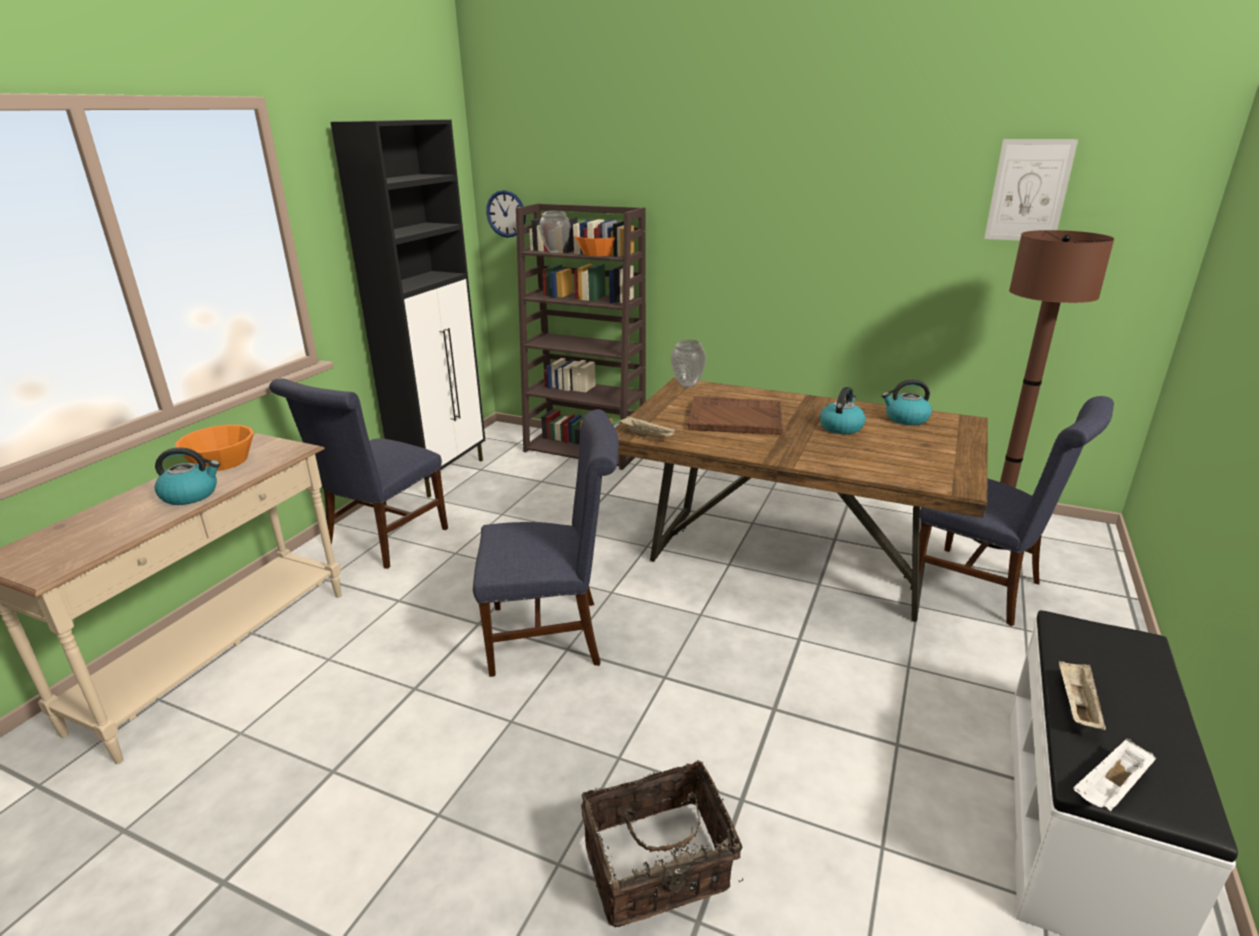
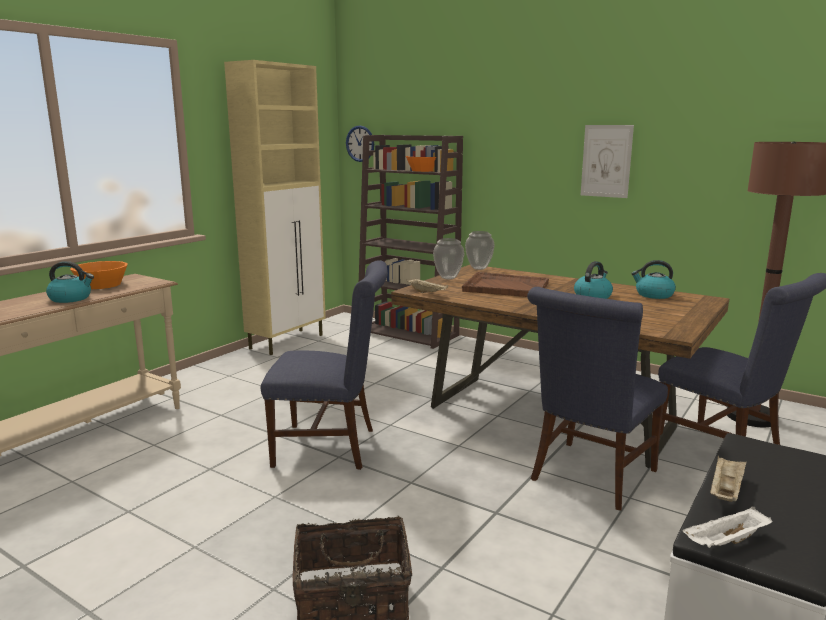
camera: 10 degrees right, 10 degrees down
blue chair [269,378,448,569] -> blue chair moved to [527,287,668,511]
black cabinet [330,120,485,498] -> beige cabinet [224,60,326,355]
vase [539,210,570,253] -> vase moved to [433,238,464,279]
picture [984,139,1078,241] -> picture moved to [581,125,634,198]

